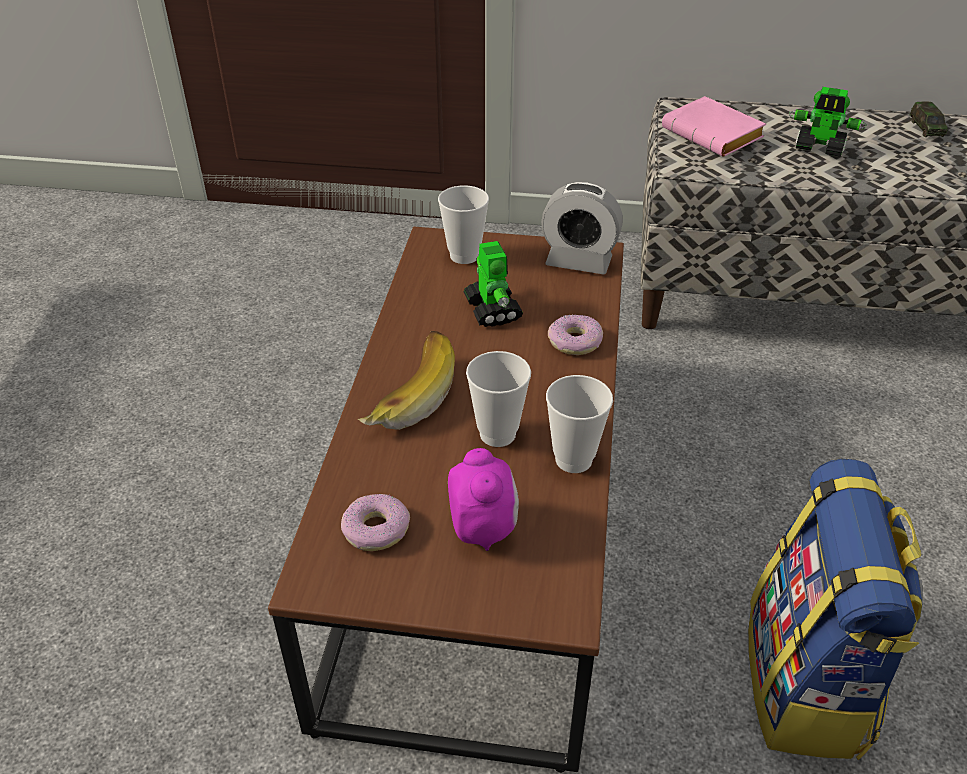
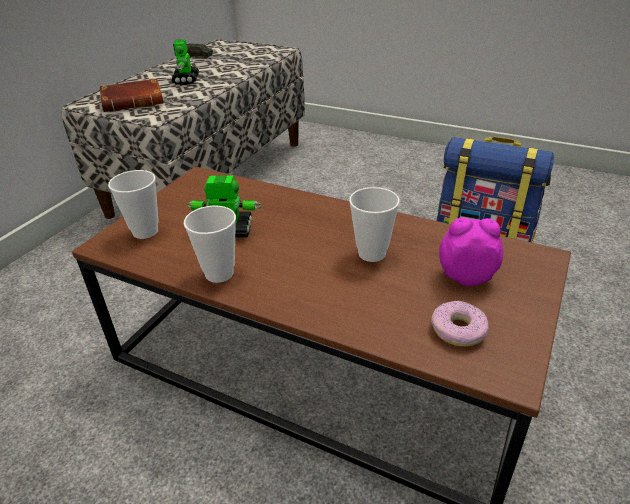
camera: 70 degrees left, 5 degrees down
banana [358,331,455,430] -> none
alarm clock [541,182,623,274] -> none
cup [546,375,613,473] -> cup moved to [184,206,236,283]
donut [548,314,603,355] -> none
pink book [662,96,766,157] -> brown book [100,79,163,112]
toy robot [789,87,867,157] -> toy robot turned 135 degrees clockwise [171,39,199,85]

